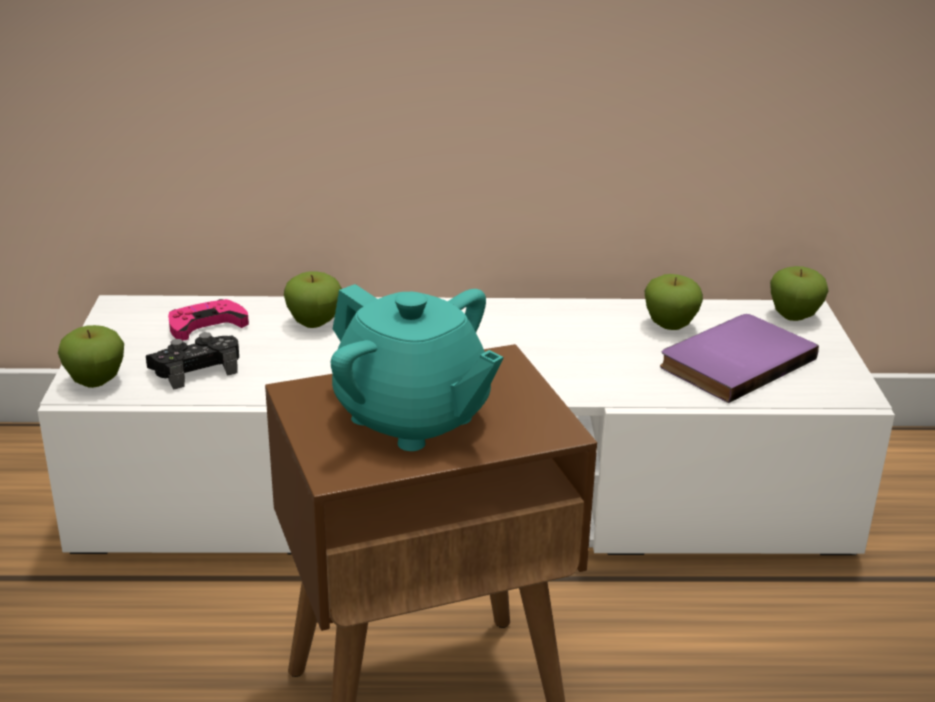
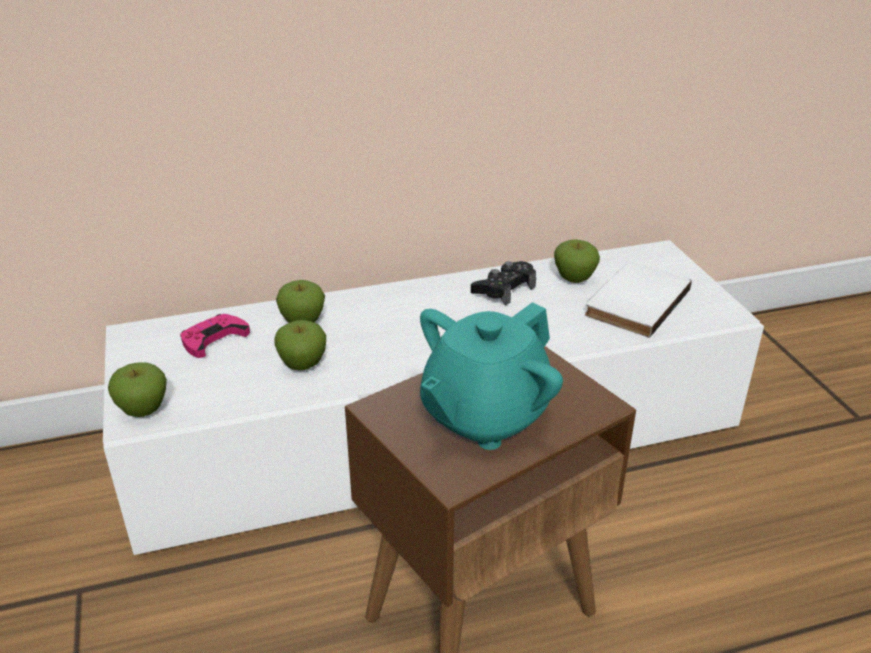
camera: 15 degrees left, 5 degrees up
black game controller [146,332,239,390] -> black game controller moved to [471,261,536,306]
turquoise teapot [331,284,503,451] -> turquoise teapot turned 105 degrees clockwise [420,302,563,450]
purple book [660,314,819,403] -> white book [585,262,692,338]
apple [770,266,829,321] -> apple moved to [274,320,326,371]

